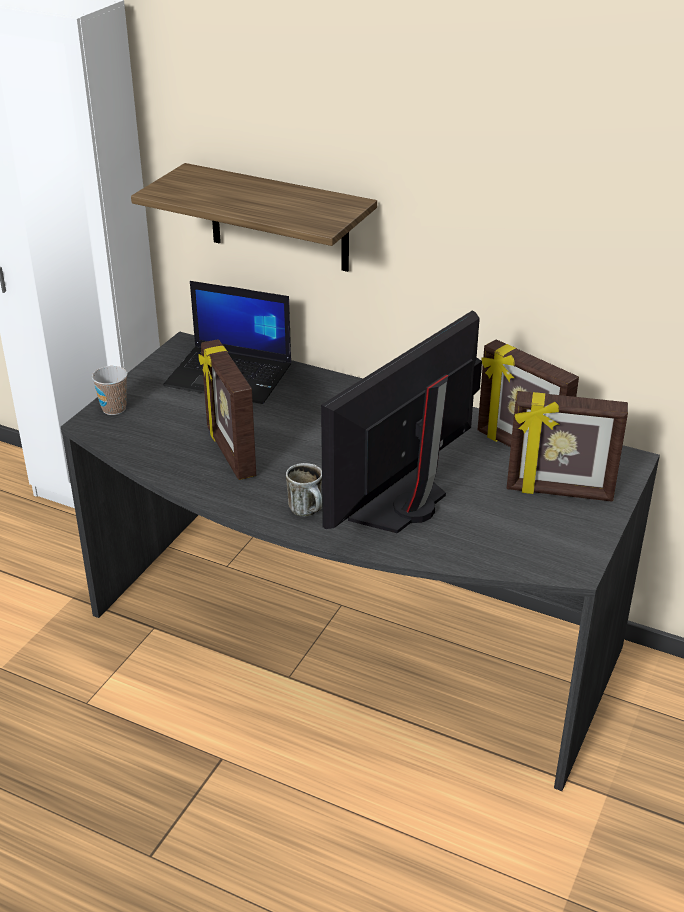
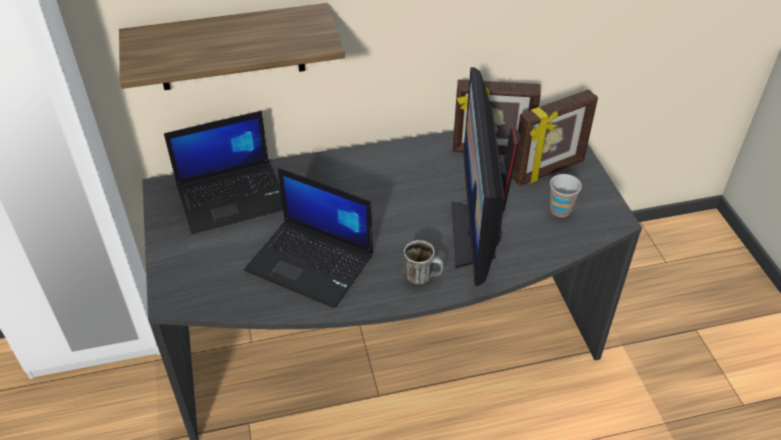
camera: 40 degrees left, 10 degrees up
cup [92,366,127,415] -> cup moved to [550,174,582,217]
picture frame [198,339,256,480] -> laptop [244,168,373,308]

